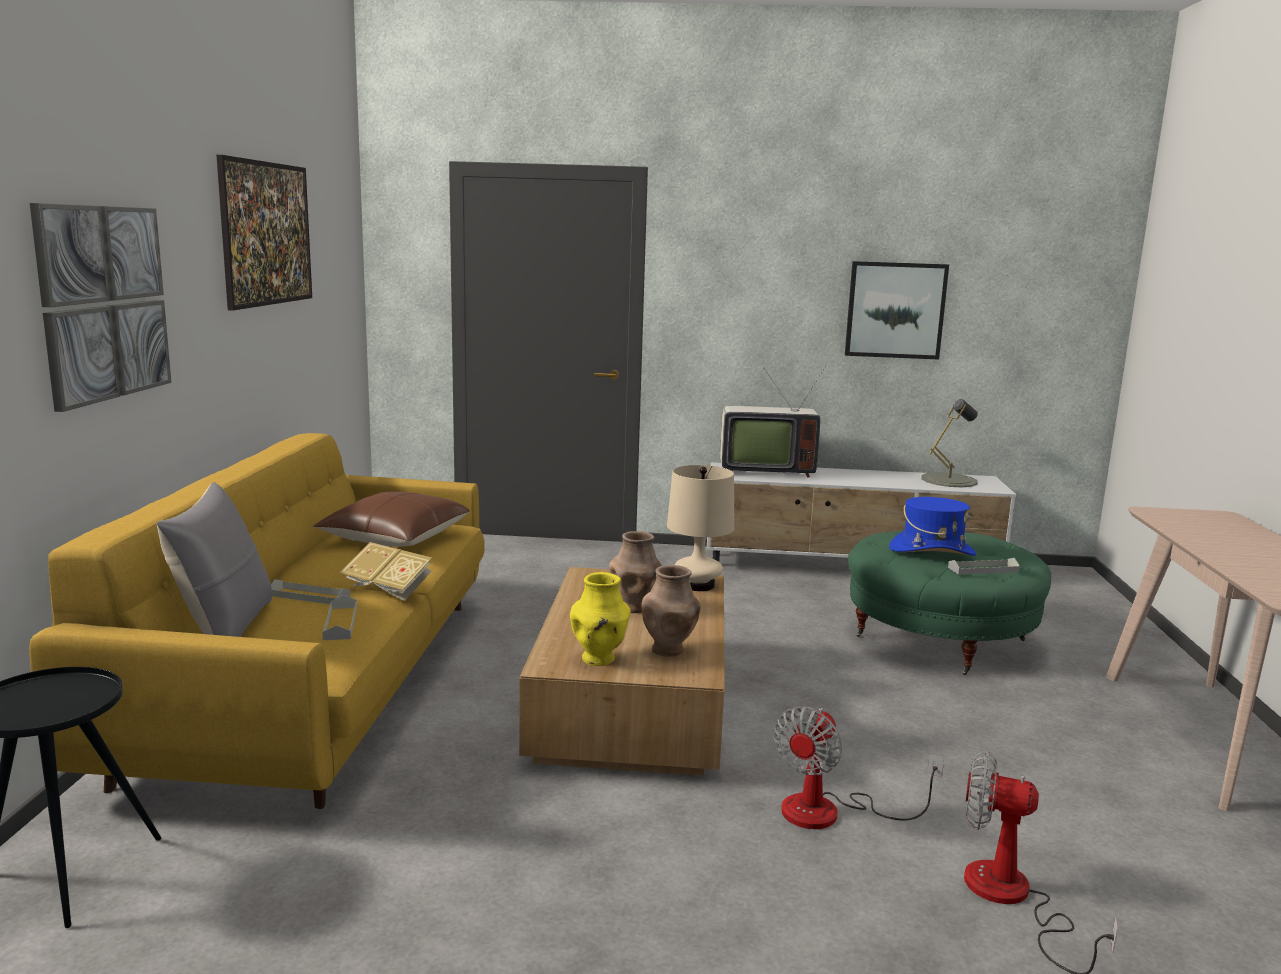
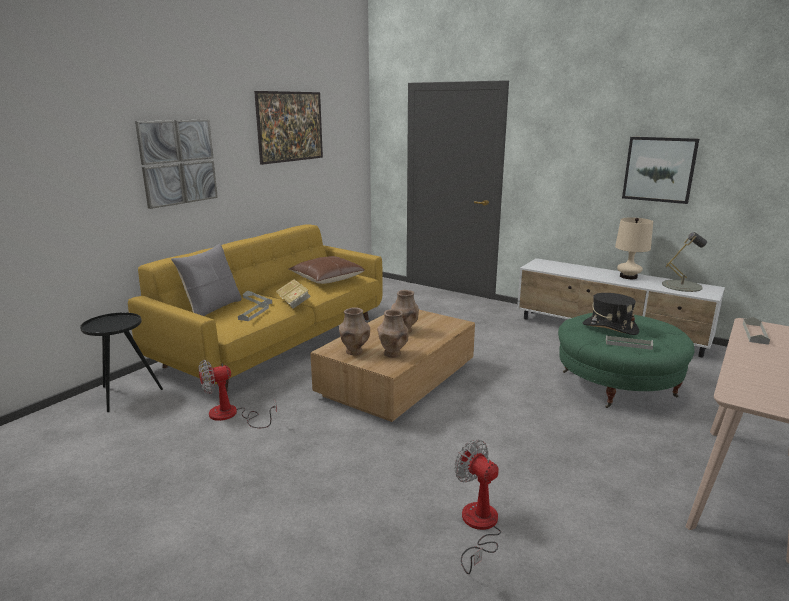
camera: 30 degrees right, 5 degrees up
yellow vase [570,572,631,666] -> brown vase [339,307,370,355]
beige table lamp [667,465,734,591] -> beige table lamp moved to [615,217,653,279]
television [720,366,826,478] -> none
fan [773,707,944,829] -> fan moved to [199,360,277,428]
blue hat [889,497,976,556] -> black hat [583,293,639,335]
none -> grey tray [743,317,770,345]

